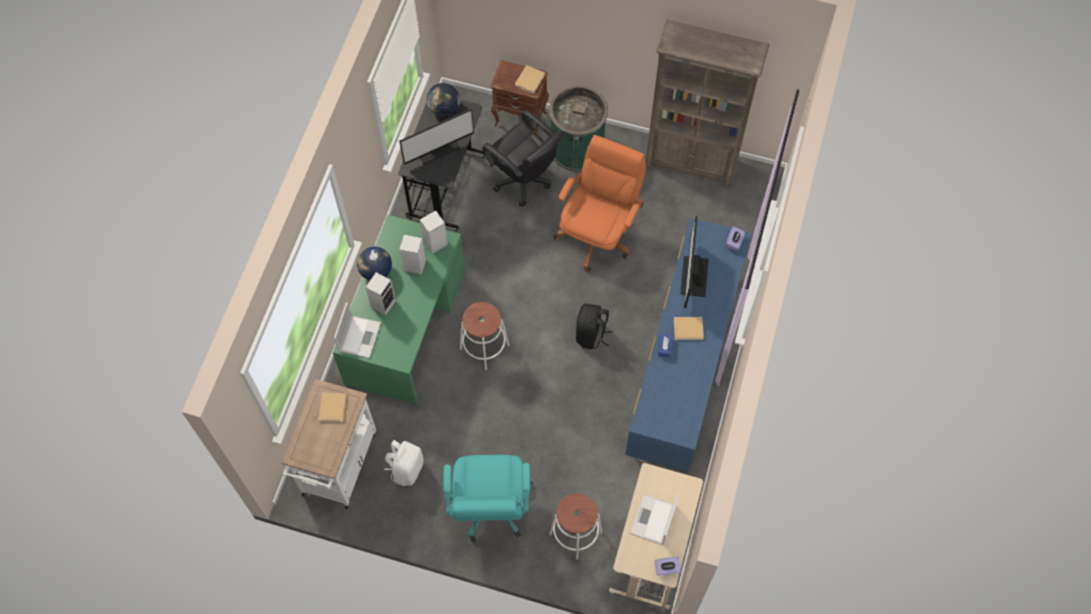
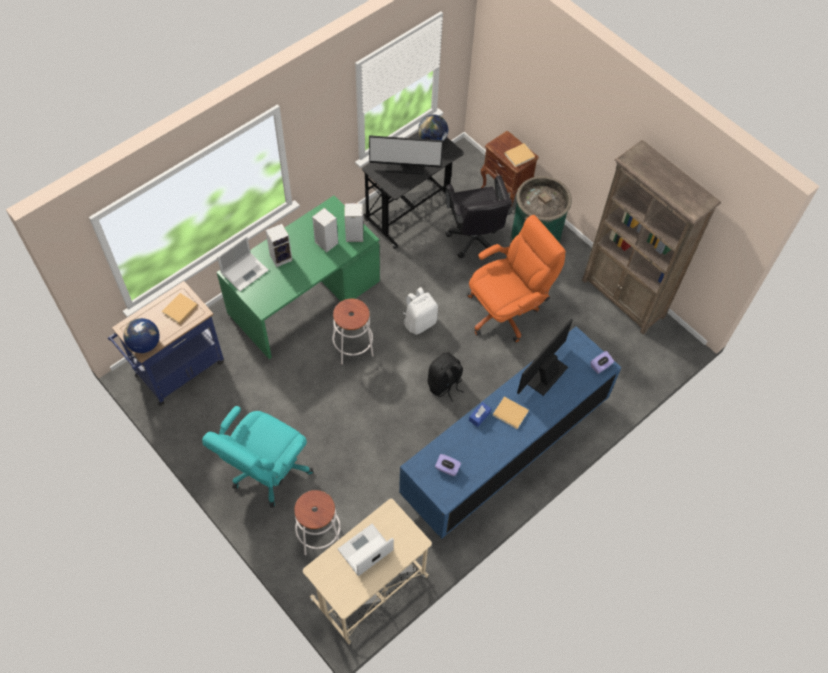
camera: 30 degrees right, 5 degrees down
white cart [282,379,377,509] -> blue cart [108,281,224,406]
globe [357,247,392,280] -> globe moved to [123,318,160,353]
white backpack [384,440,424,486] -> white backpack moved to [403,287,438,335]
purple tissue box [655,557,681,575] -> purple tissue box moved to [435,454,461,476]

